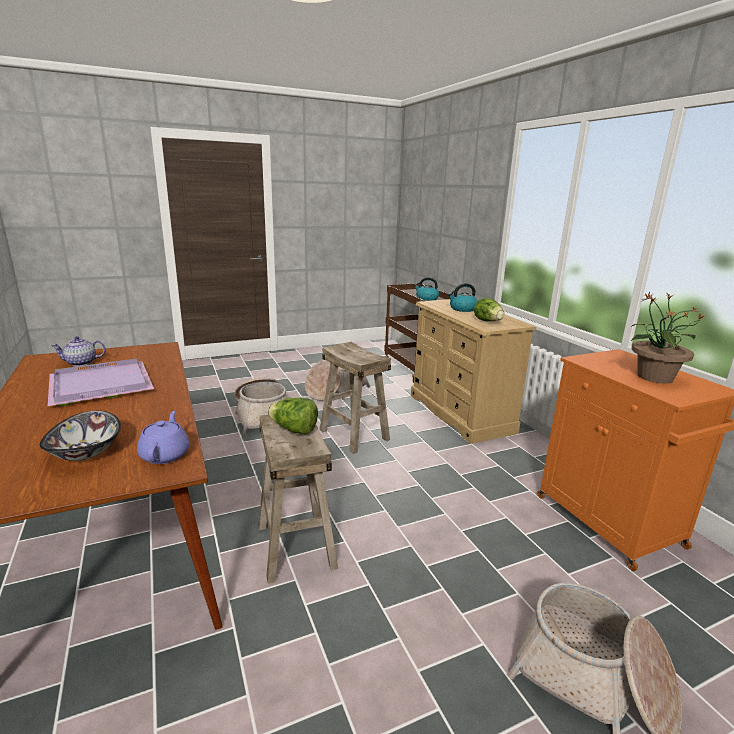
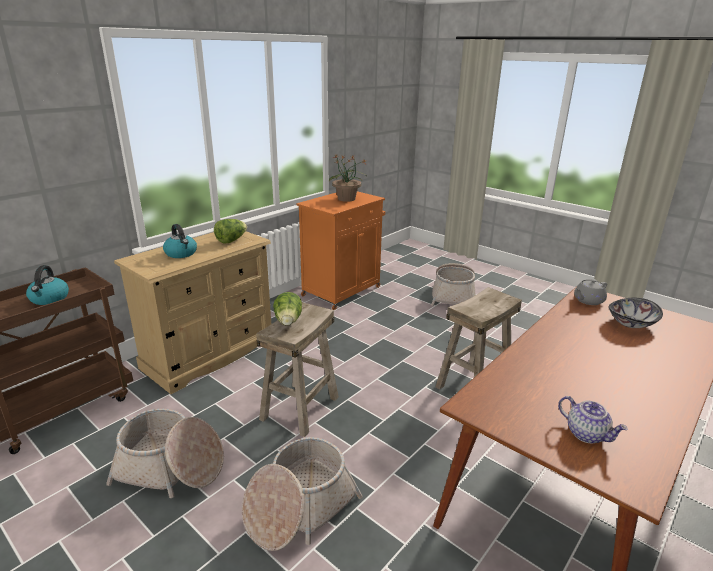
camera: 115 degrees left, 5 degrees up
purple tray [48,358,154,406] -> none
purple teapot [137,411,189,464] -> grey teapot [574,279,607,305]
lettuce [268,398,318,435] -> lettuce moved to [273,292,302,326]

